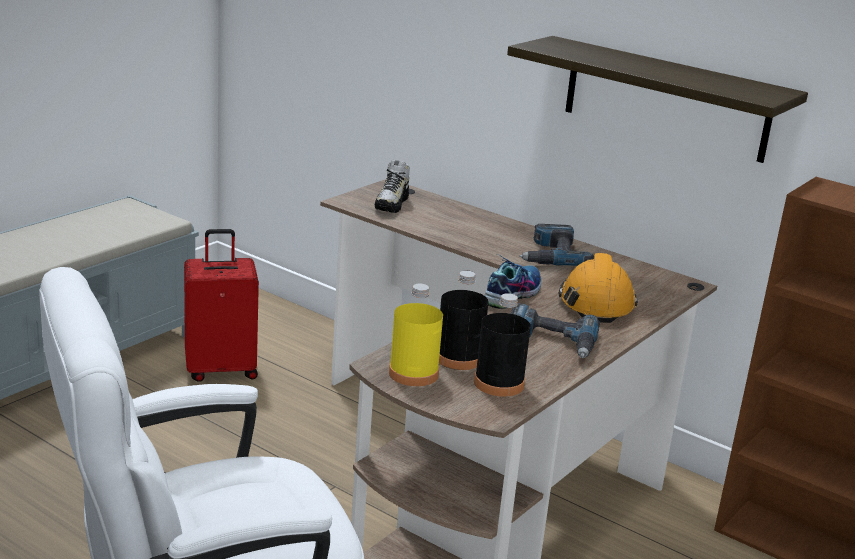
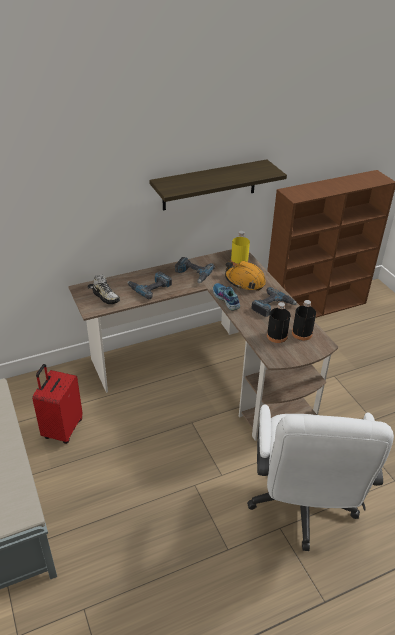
camera: 60 degrees left, 15 degrees up
yellow bottle [389,284,443,386] -> yellow bottle moved to [231,231,250,266]
none -> power drill [127,271,172,299]

